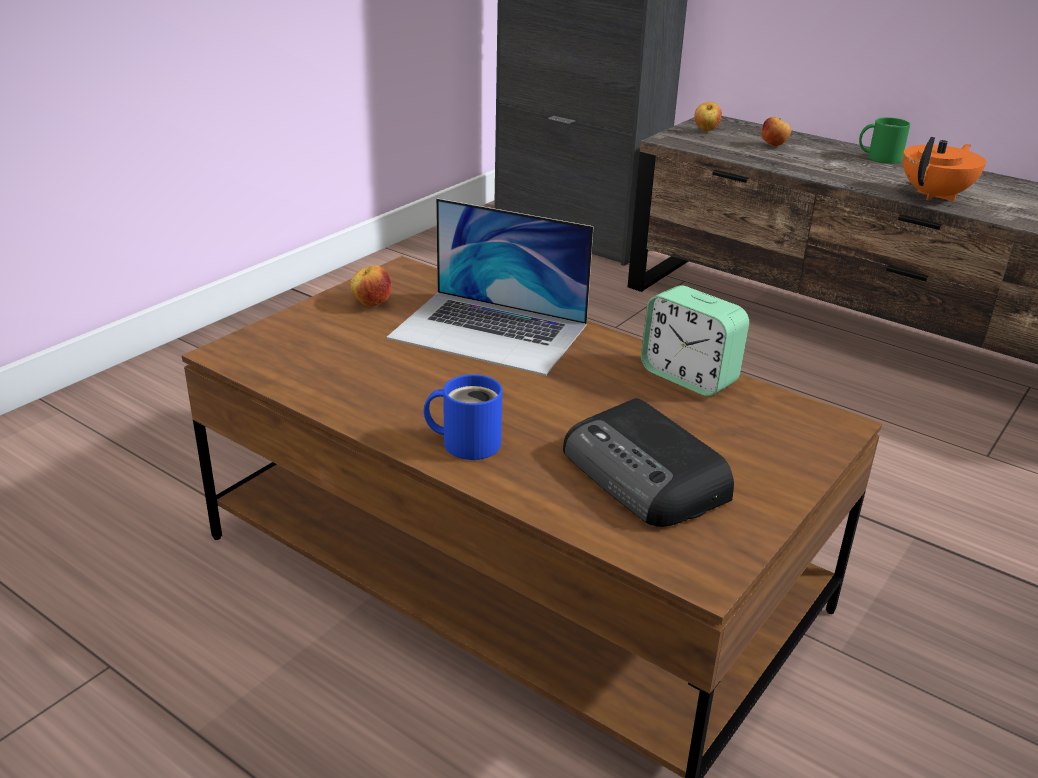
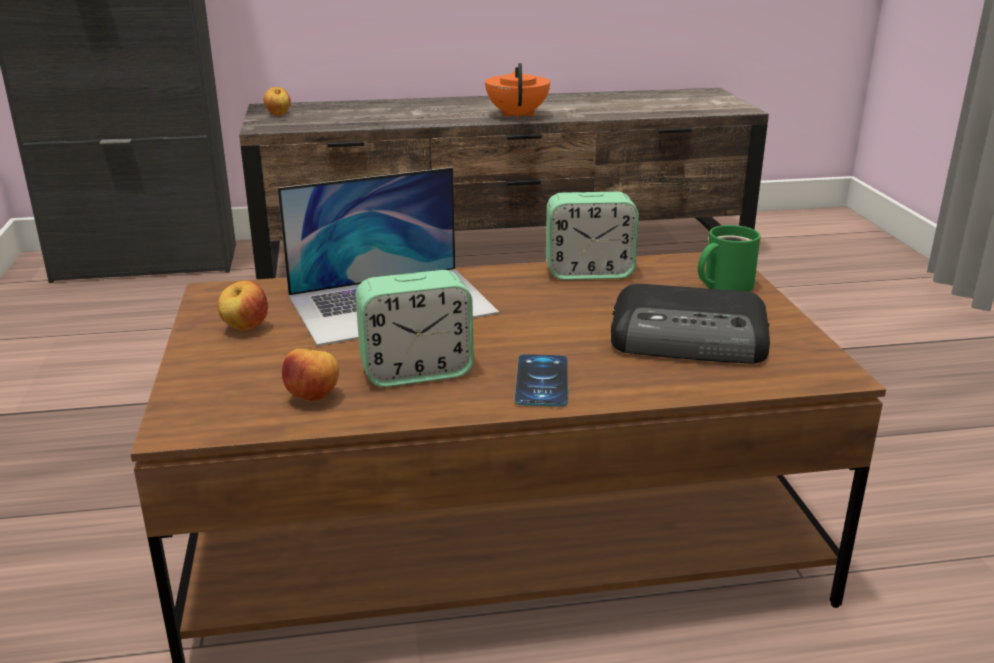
camera: 45 degrees left, 5 degrees down
blue mug [424,374,502,460] -> phone [514,354,568,407]
apple [762,117,791,147] -> apple moved to [282,347,339,402]
green mug [859,117,910,164] -> green mug moved to [698,225,761,292]
none -> alarm clock [355,270,474,387]

